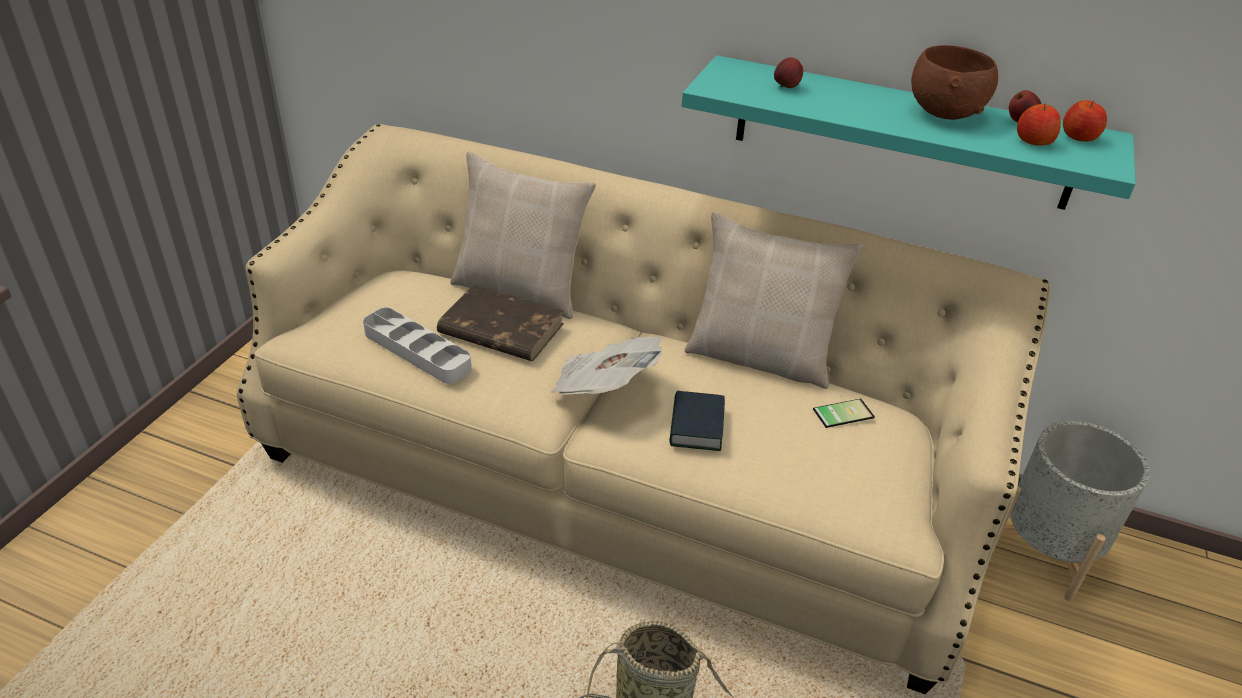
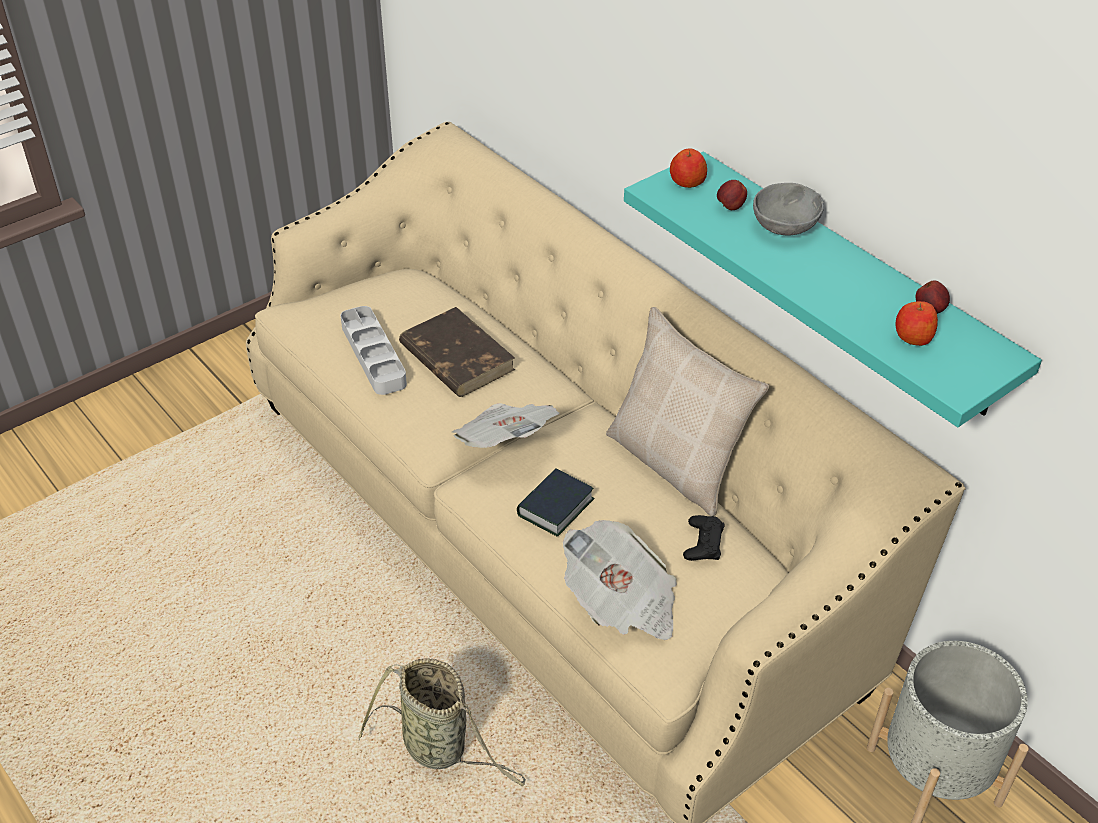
camera: 30 degrees right, 5 degrees up
beige pillow [450,151,596,319] -> none
phone [813,399,875,428] -> black game controller [683,515,725,561]
brown bowl [911,45,998,120] -> none
apple [1063,100,1107,142] -> apple moved to [670,148,707,188]
none -> newspaper [563,520,677,640]
none -> grey bowl [753,183,824,236]

